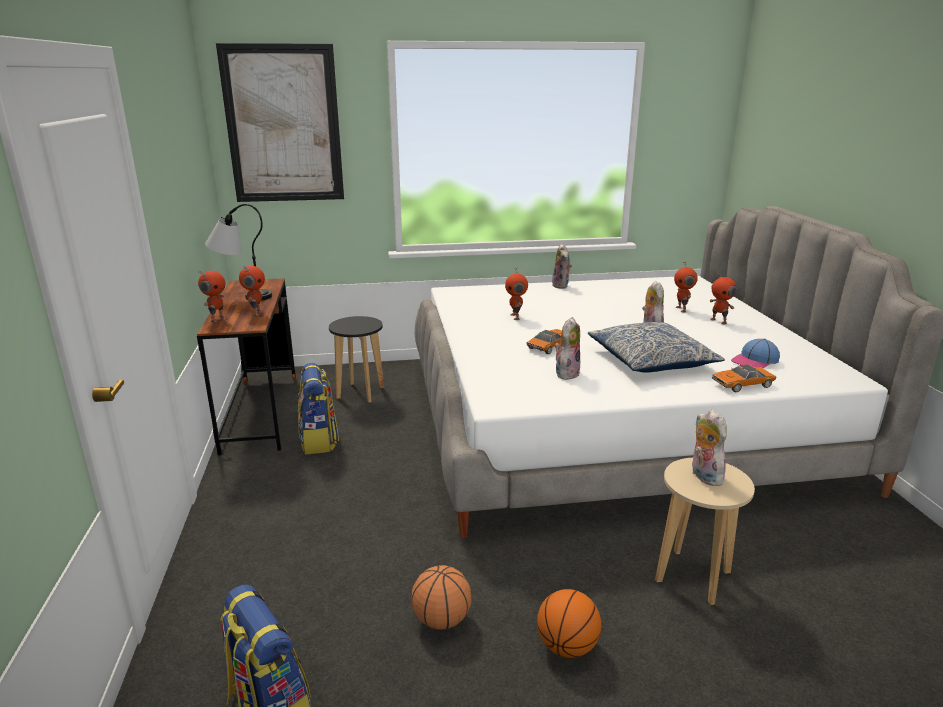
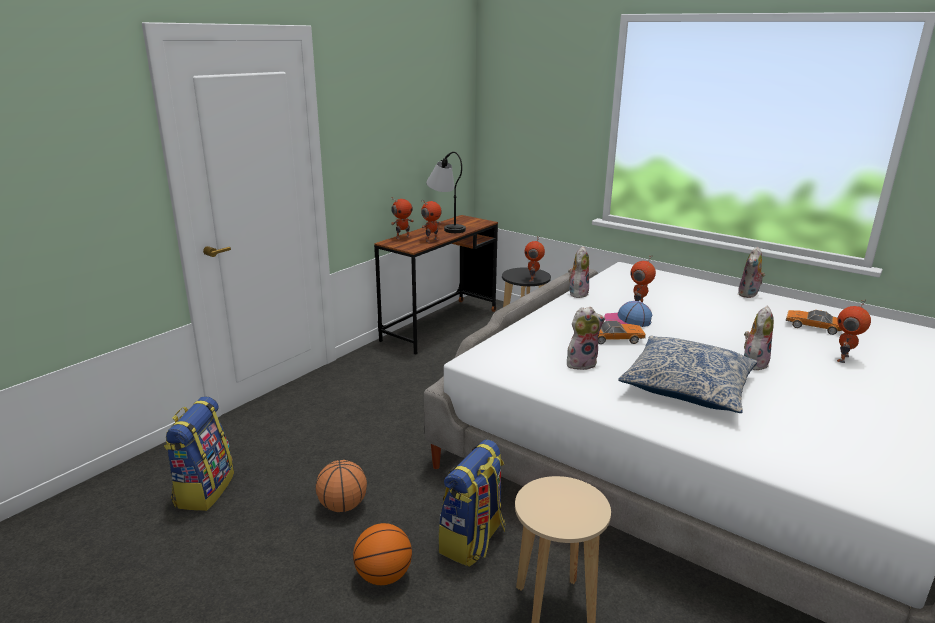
camera: 45 degrees right, 0 degrees up
picture [216,43,344,202] -> none
backpack [298,363,339,455] -> backpack moved to [438,439,505,567]
plush toy [691,410,727,486] -> plush toy moved to [568,246,589,298]
toy robot [710,271,737,324] -> toy robot moved to [524,237,545,282]
toy car [712,364,777,392] -> toy car moved to [786,310,842,335]
cap [731,339,780,368] -> cap moved to [604,301,652,327]

